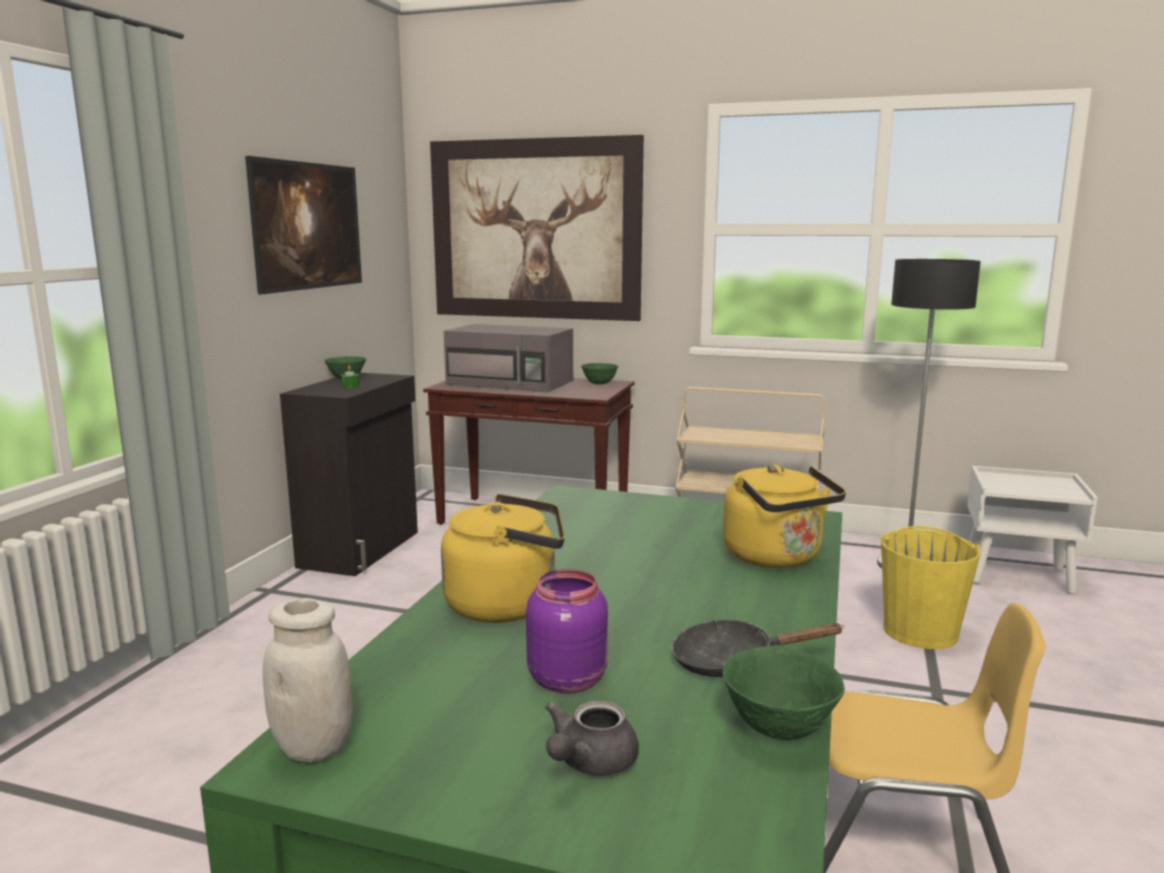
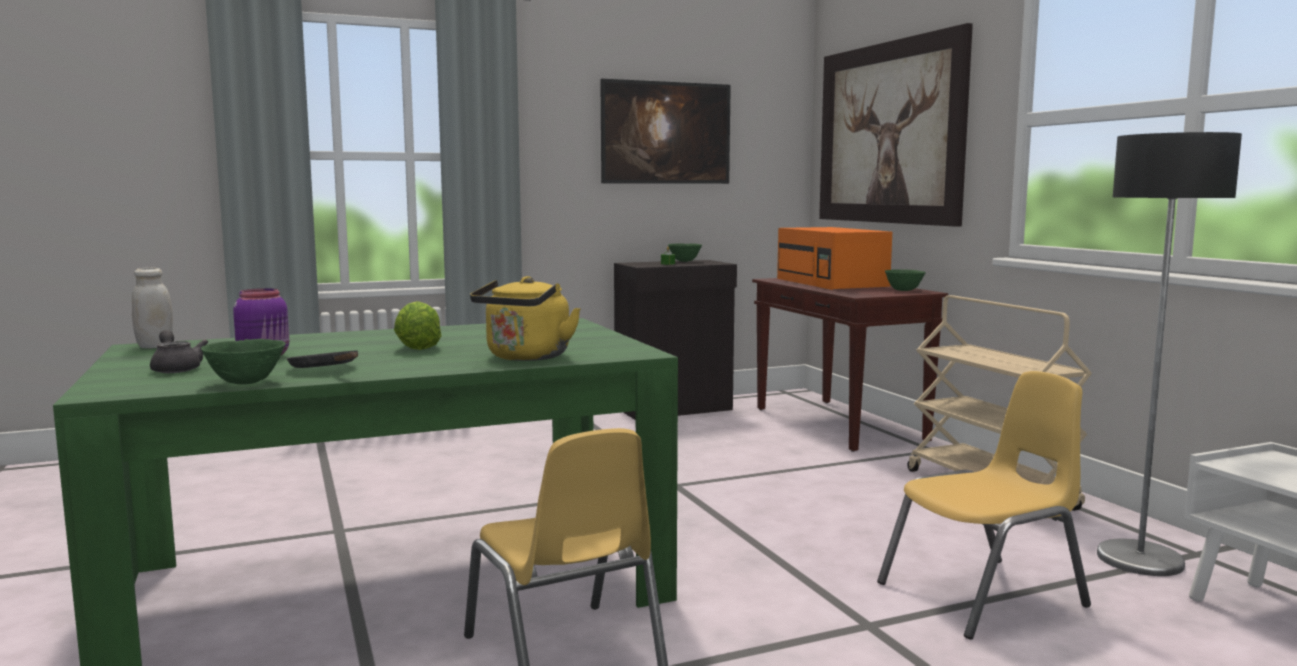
camera: 50 degrees right, 5 degrees down
yellow kettle [441,494,565,623] -> none
grey microwave [444,324,573,392] -> orange microwave [777,227,892,290]
grey teapot [545,700,639,776] -> grey teapot turned 60 degrees clockwise [150,330,208,373]
yellow bucket [881,526,981,649] -> yellow chair [877,371,1091,640]
none -> lettuce [394,301,442,350]

